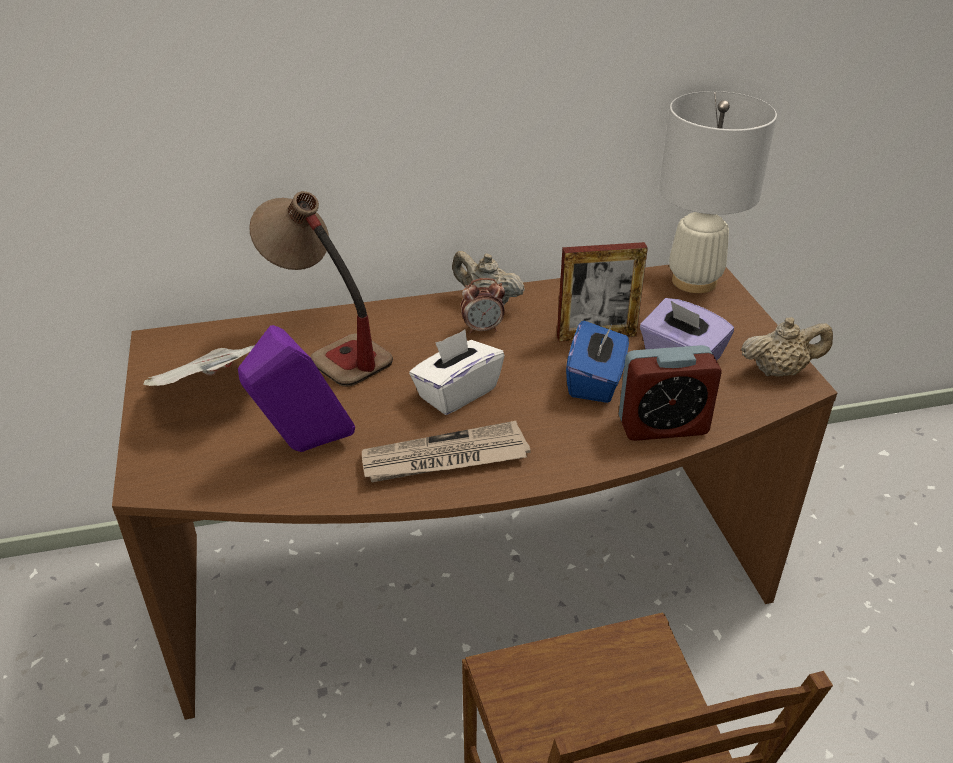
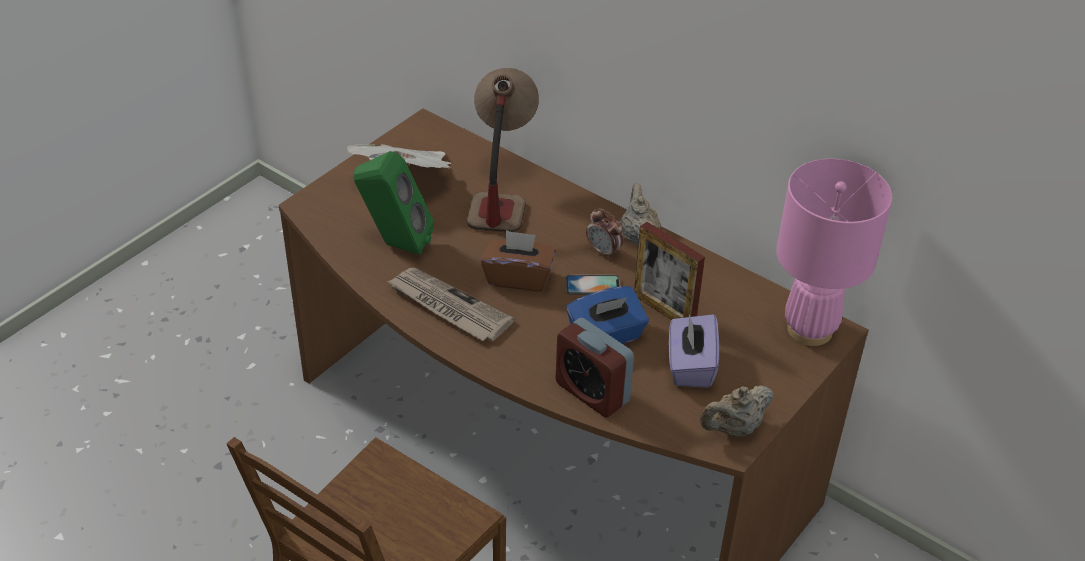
camera: 50 degrees right, 5 degrees up
purple speaker [238,325,355,452] -> green speaker [353,151,434,255]
white tissue box [409,330,505,415] -> brown tissue box [481,230,556,292]
white table lamp [659,91,777,293] -> pink table lamp [776,159,892,346]
beige teapot [741,317,833,377] -> beige teapot turned 105 degrees clockwise [700,385,774,436]
none -> phone [566,275,620,295]

